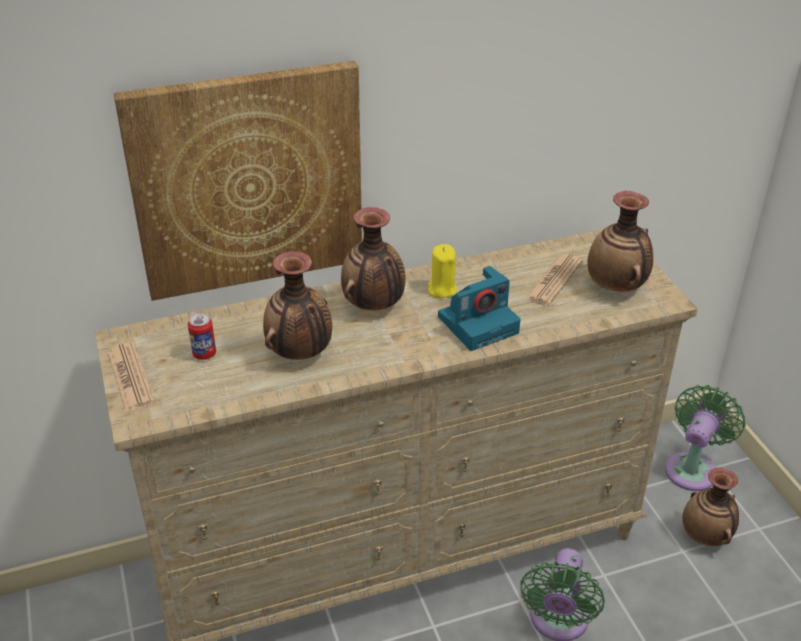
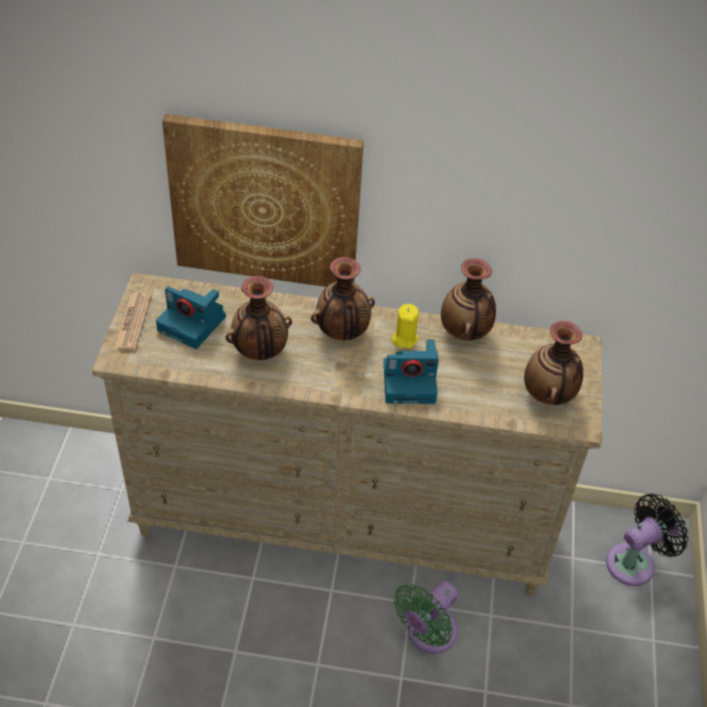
camera: 25 degrees right, 10 degrees up
can [188,313,216,360] -> camera [156,286,226,349]
newspaper [525,254,583,306] -> none
green fan [665,385,746,491] -> black fan [606,494,688,586]
vase [682,467,739,546] -> vase moved to [441,258,496,340]

